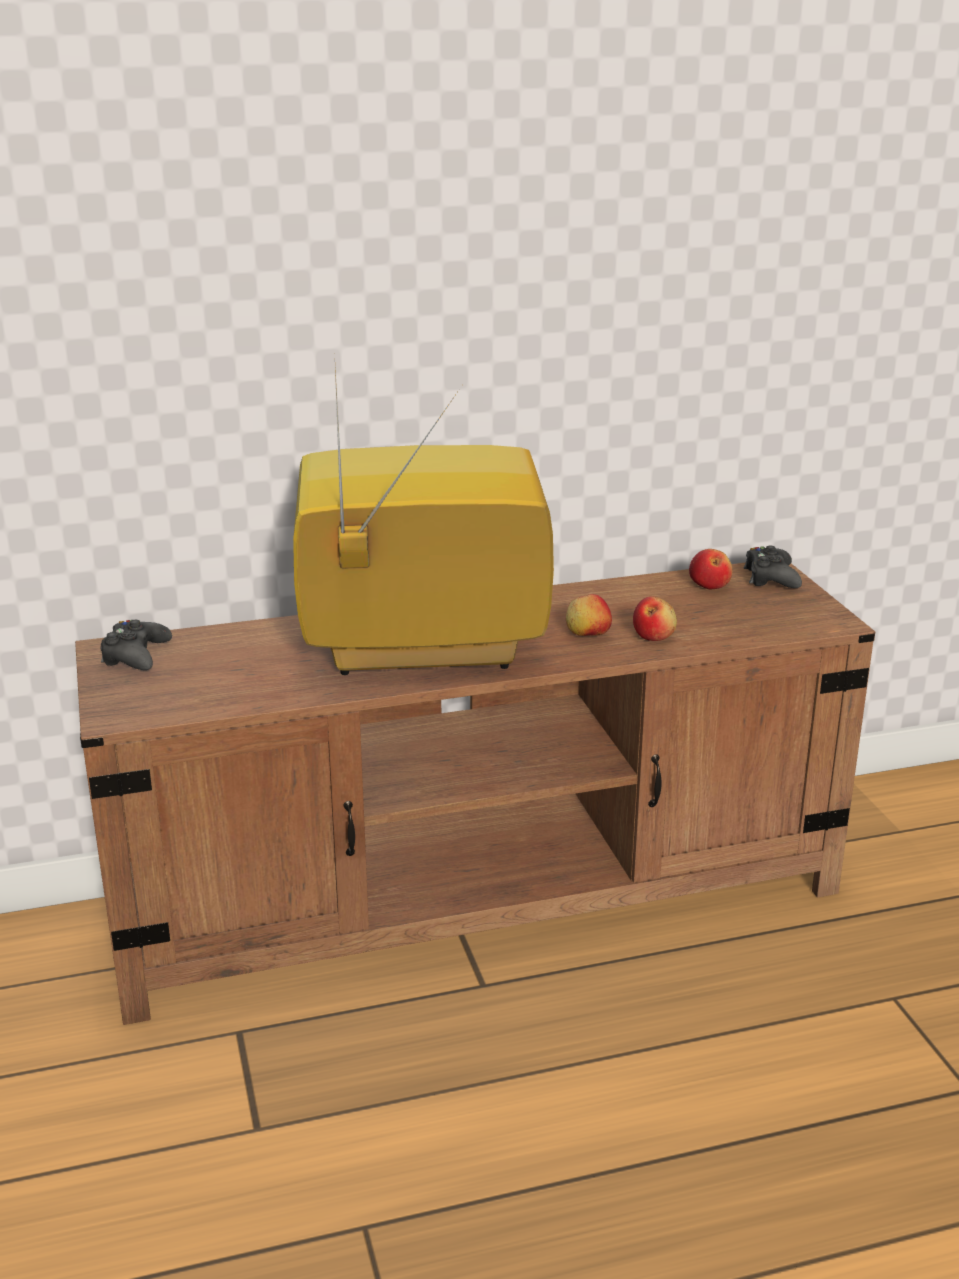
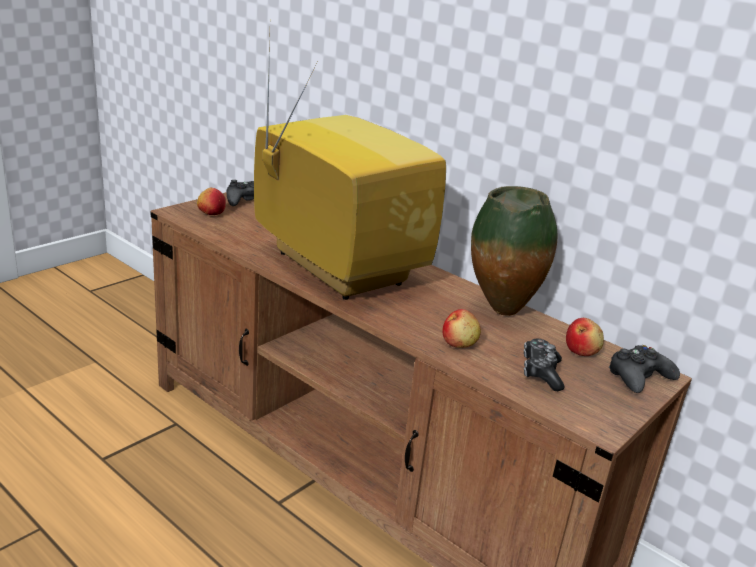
camera: 55 degrees right, 0 degrees up
apple [566,594,612,636] -> apple moved to [197,187,226,215]
none -> vase [471,186,557,316]
none -> game controller [524,339,565,391]

